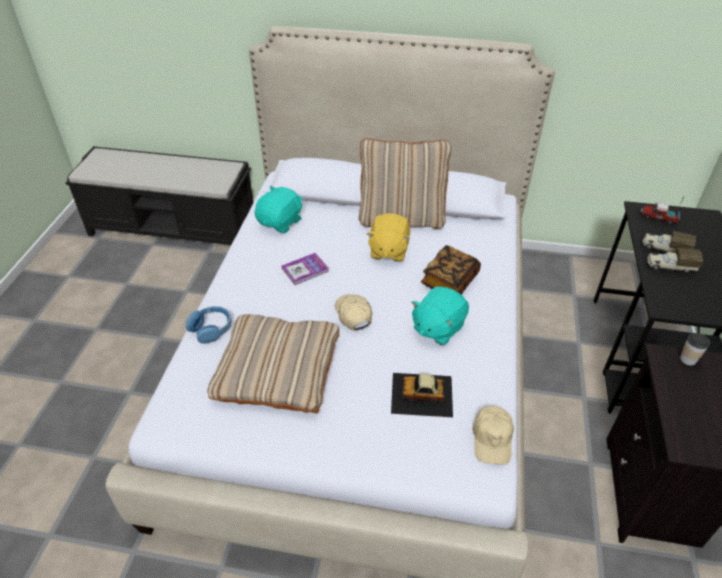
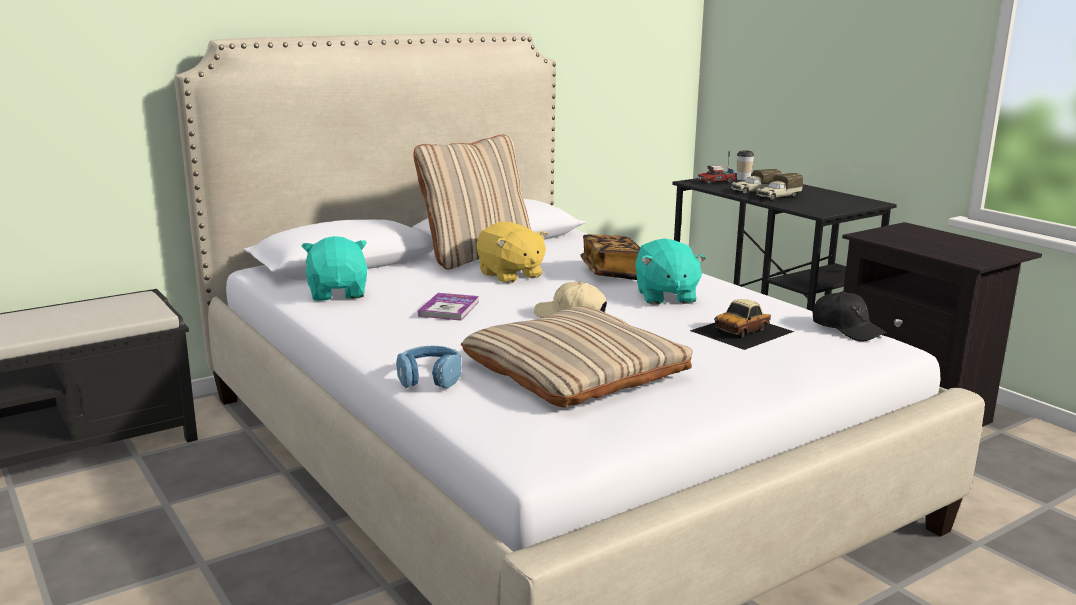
camera: 45 degrees left, 25 degrees down
beige cap [473,406,514,465] -> black cap [813,291,887,342]
cup [680,333,710,365] -> cup moved to [737,151,754,181]

